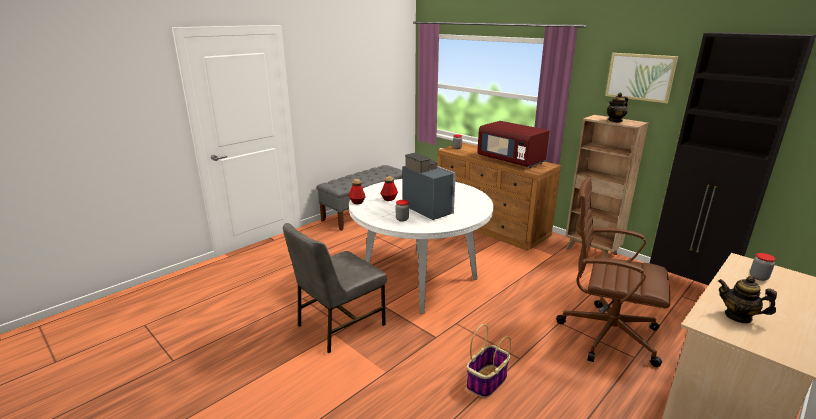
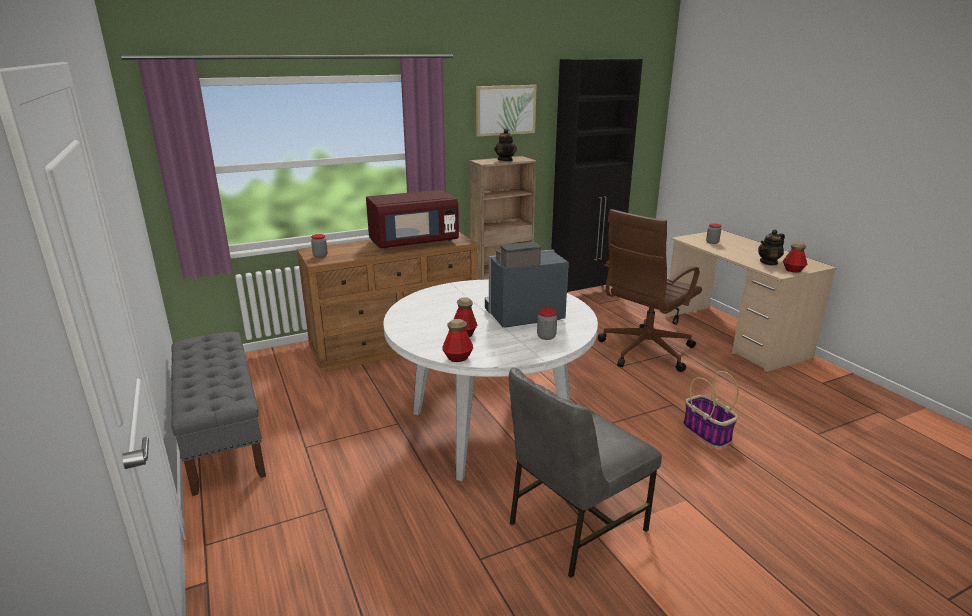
camera: 70 degrees left, 0 degrees up
grey chair [283,223,387,353] -> grey chair turned 75 degrees clockwise [509,368,662,578]
none -> bottle [783,242,807,273]

